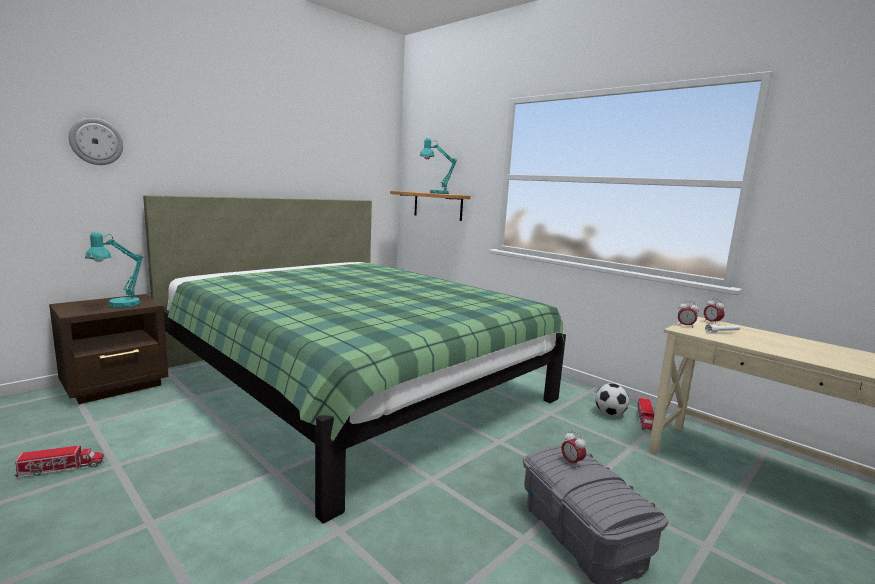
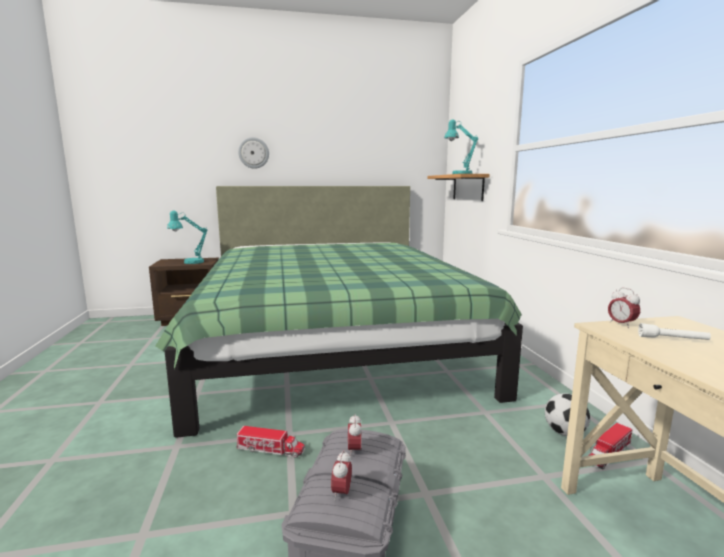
camera: 35 degrees right, 0 degrees up
toy truck [15,445,104,477] -> toy truck moved to [236,426,305,458]
wall clock [69,118,123,165] -> wall clock moved to [238,137,269,169]
alarm clock [704,298,725,323] -> alarm clock moved to [331,450,352,500]

